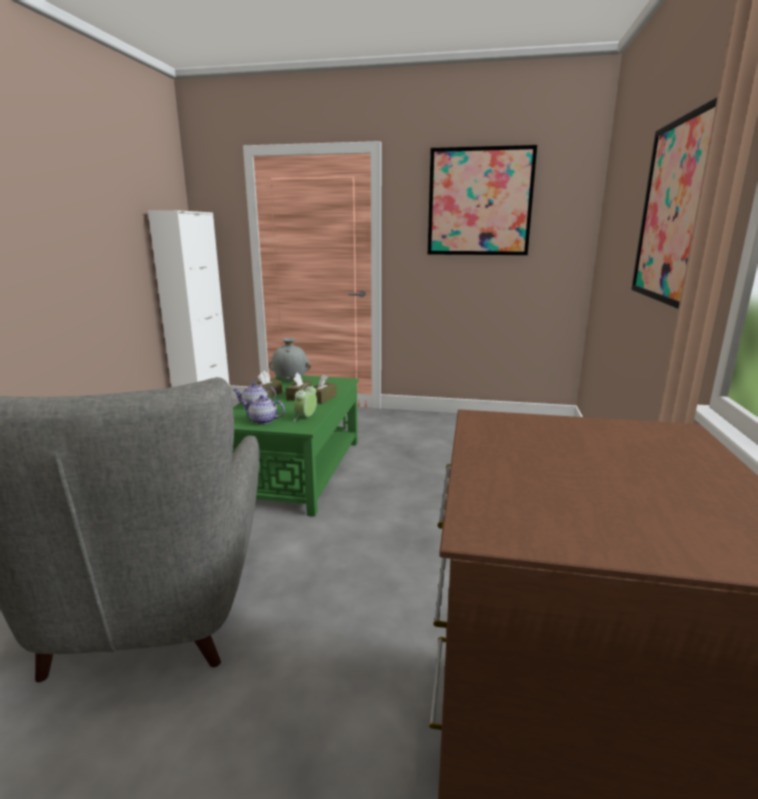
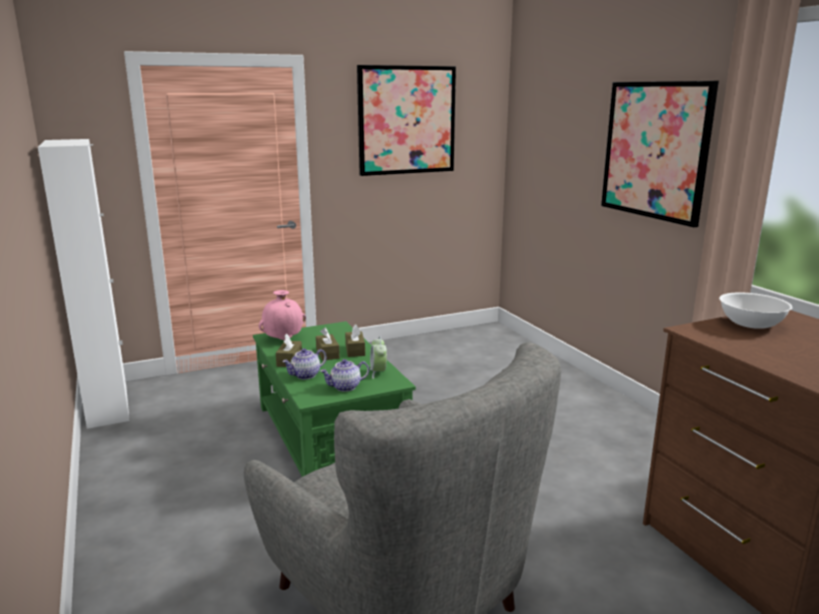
camera: 35 degrees left, 0 degrees up
grey vase [269,338,311,382] -> pink vase [259,290,306,340]
none -> white bowl [719,293,793,329]

